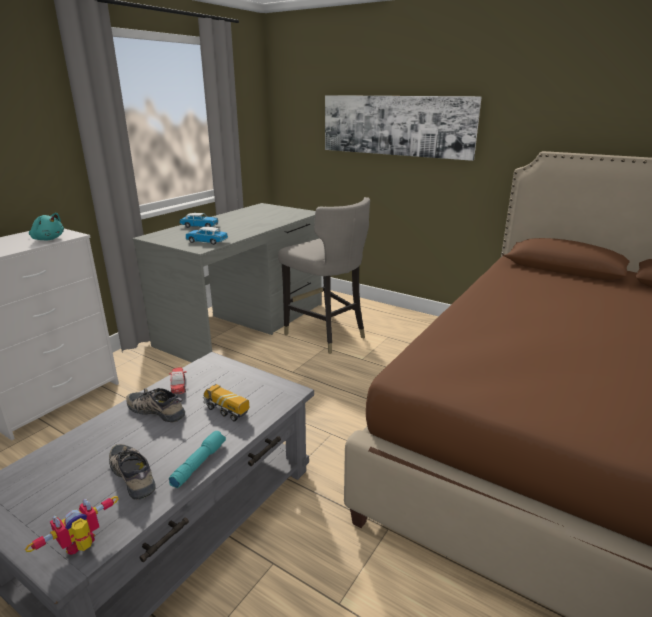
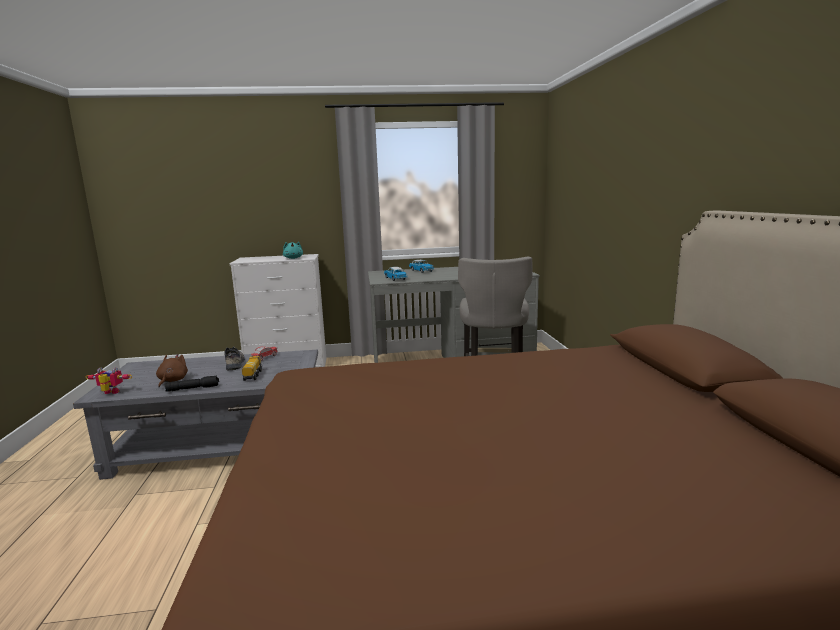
camera: 50 degrees right, 10 degrees down
shoe [109,444,156,500] -> brown plush toy [156,354,188,388]
turquoise flashlight [169,431,226,488] -> black flashlight [164,376,219,392]
picture [325,95,482,161] -> none

